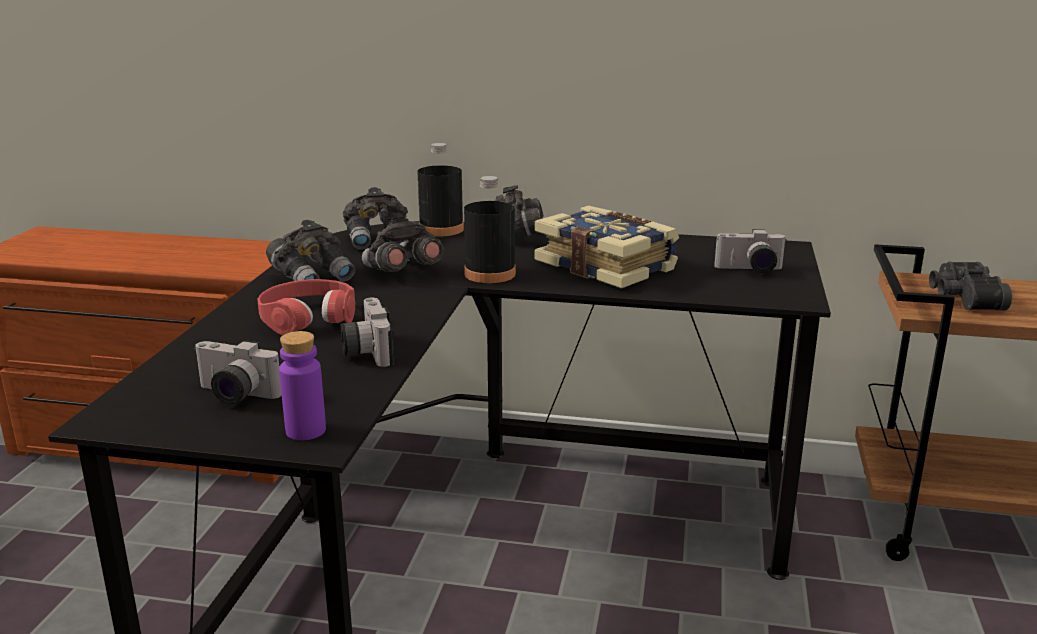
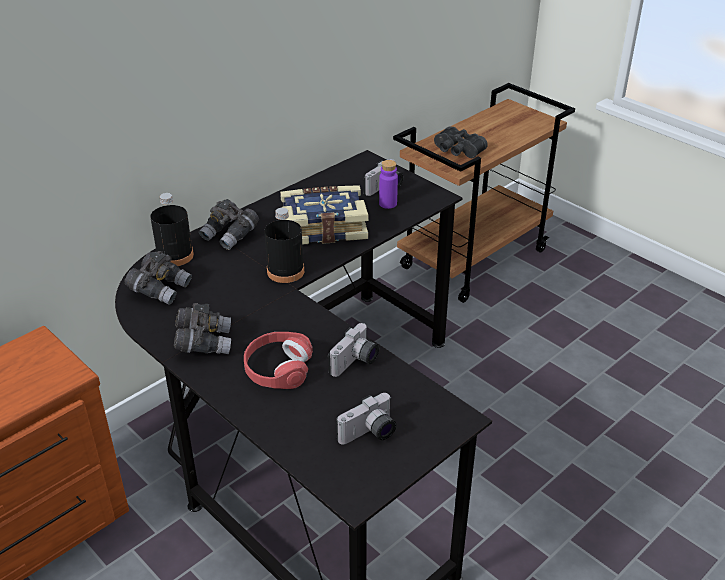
camera: 55 degrees left, 15 degrees up
purple bottle [279,331,326,440] -> purple bottle moved to [379,160,398,209]
camera [340,298,395,367] -> camera turned 75 degrees counterclockwise [327,323,379,377]
grey binoculars [362,216,444,272] -> none

